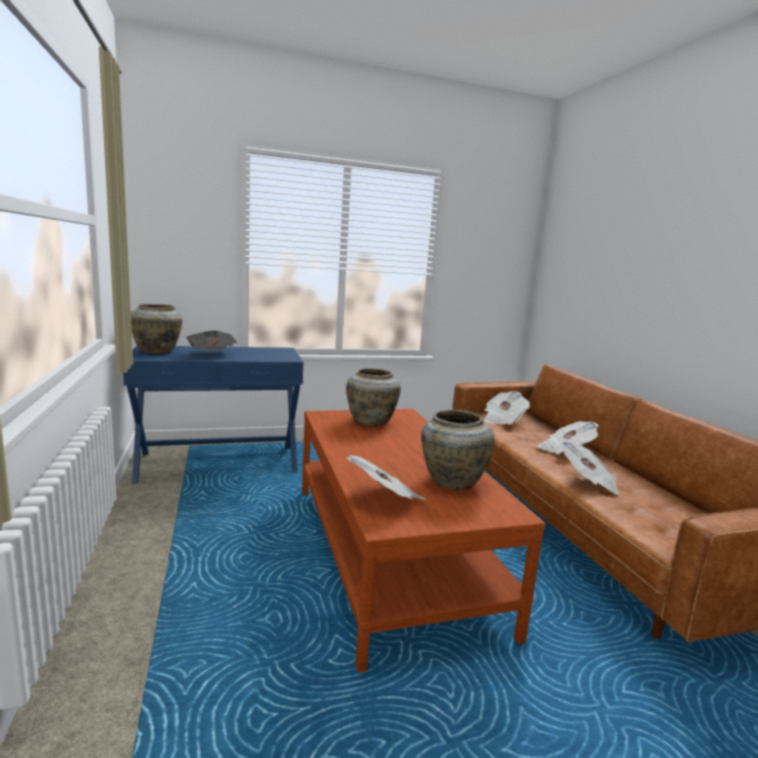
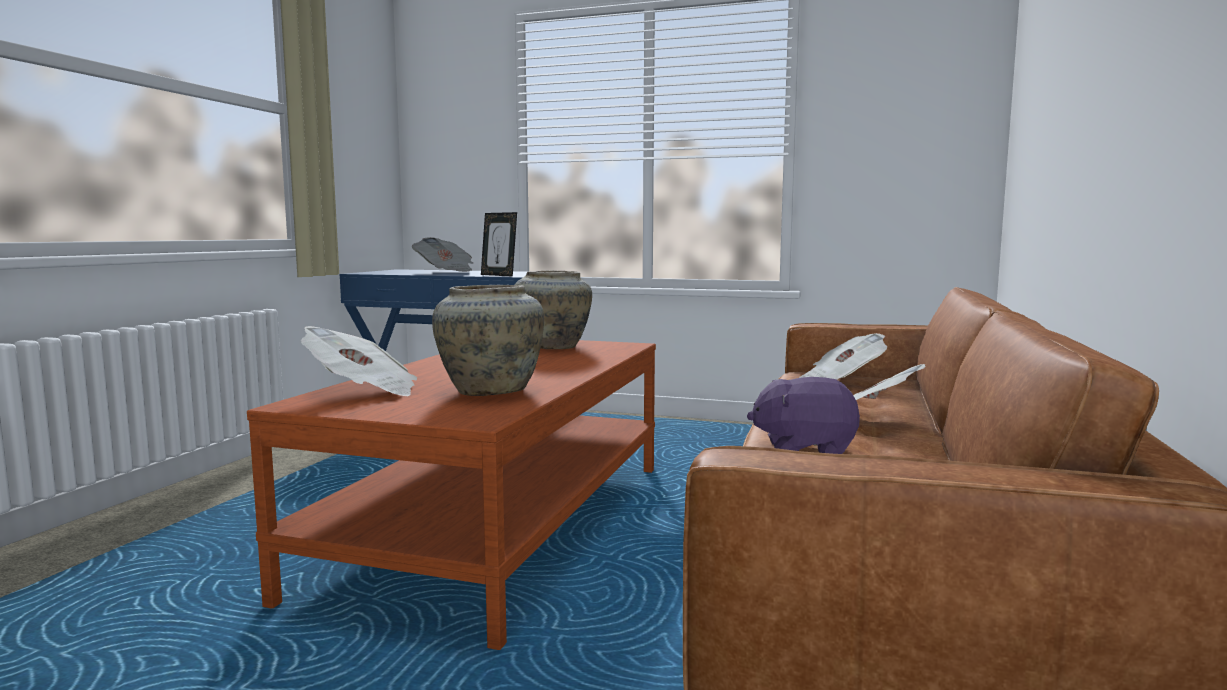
camera: 35 degrees right, 5 degrees down
beige vase [131,304,182,354] -> none
newspaper [562,440,619,495] -> purple plush toy [747,377,860,454]
none -> picture frame [481,212,517,277]

